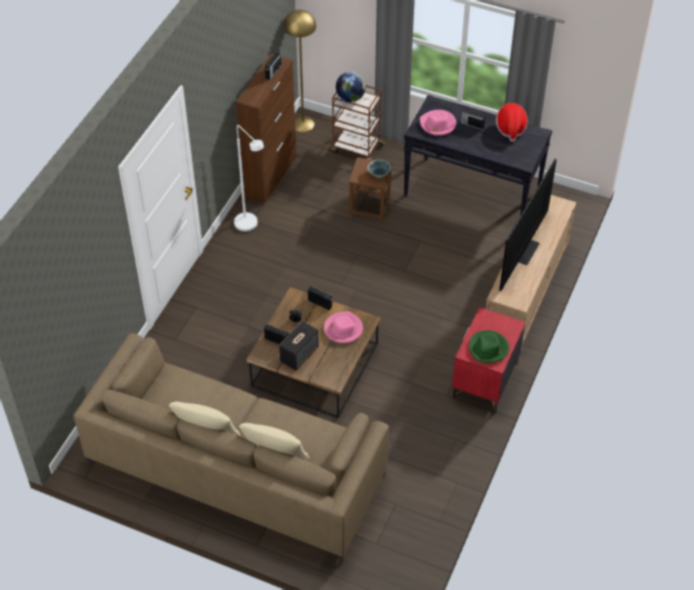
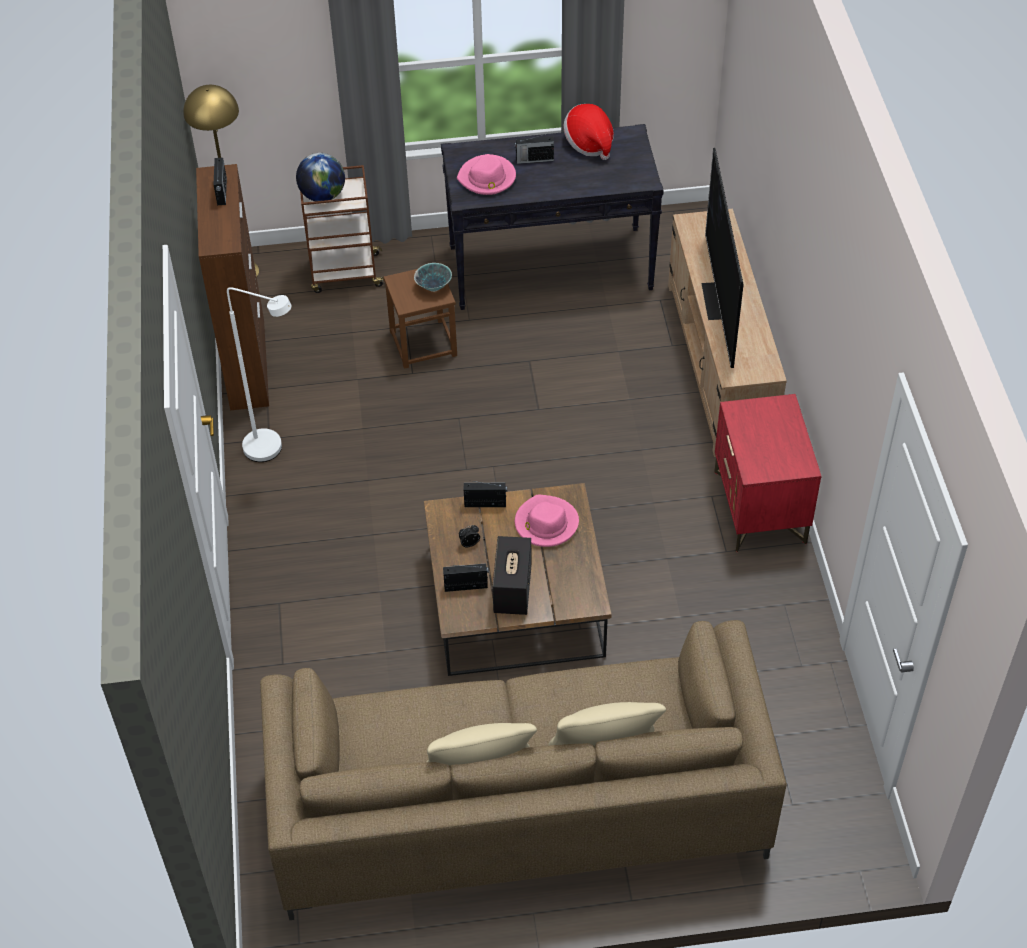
camera: 30 degrees left, 0 degrees up
green hat [469,330,509,363] -> none

